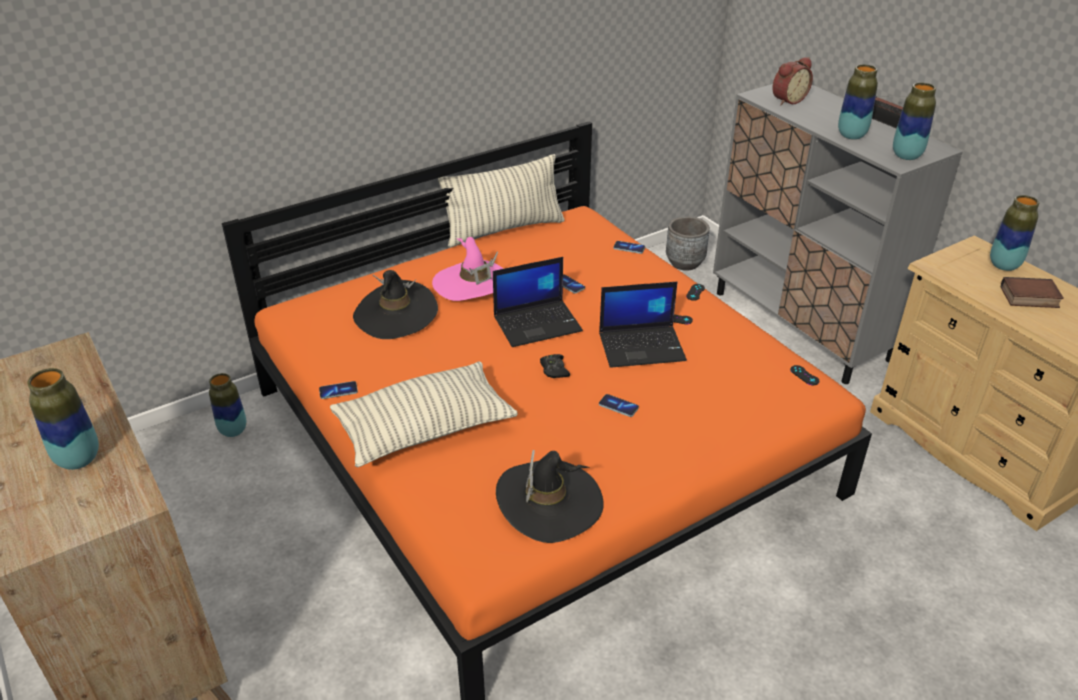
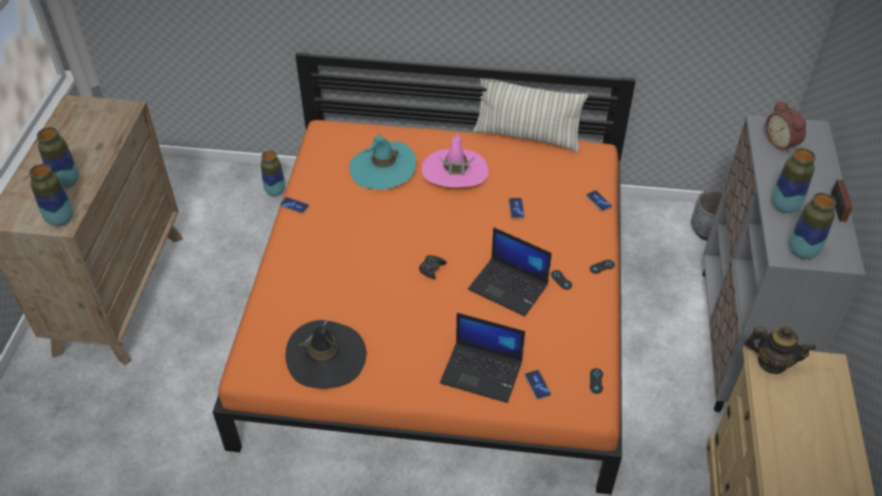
camera: 40 degrees right, 10 degrees up
pillow [330,361,518,467] -> none
black hat [353,270,438,339] -> turquoise hat [349,133,416,190]
laptop [493,257,583,347] -> laptop moved to [440,313,525,403]
phone [599,394,639,417] -> phone moved to [525,370,551,400]
alarm clock [773,57,813,106] -> alarm clock turned 60 degrees clockwise [765,100,806,153]
vase [990,195,1039,271] -> vase moved to [29,164,73,226]
book [1001,277,1064,308] -> none
none -> teapot [745,326,816,374]

